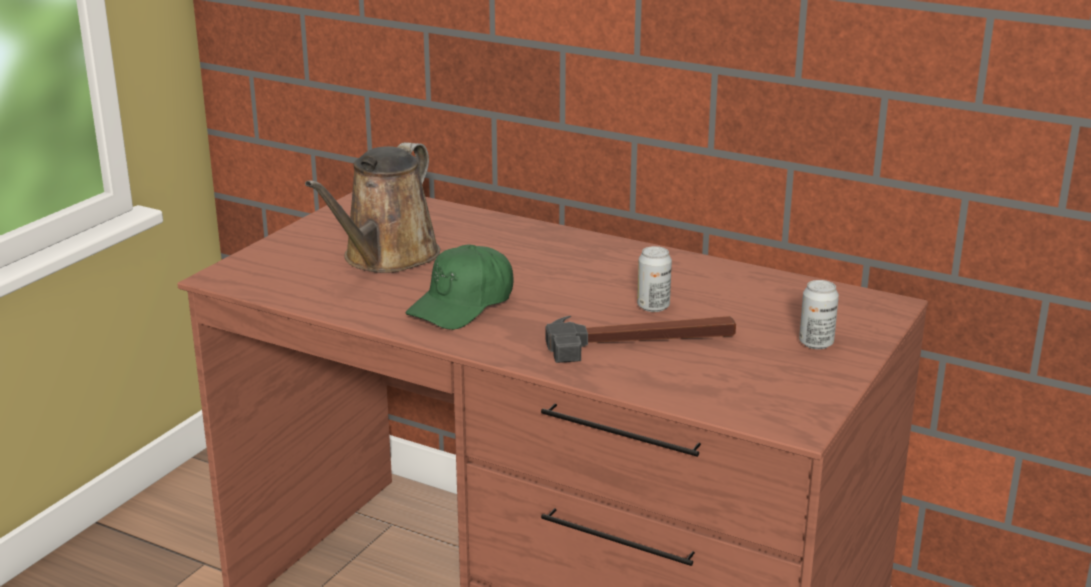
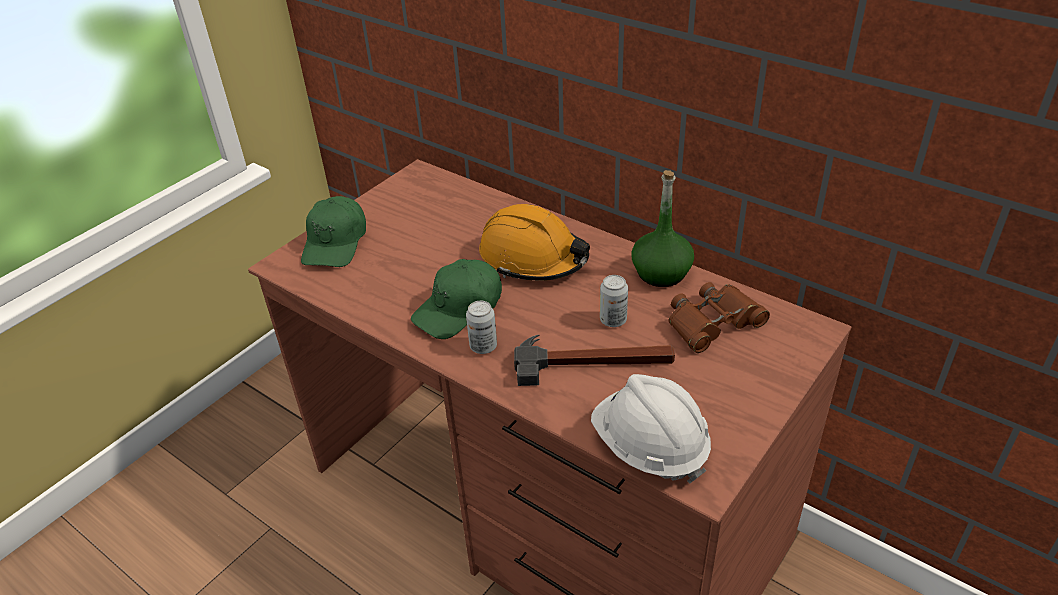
camera: 10 degrees right, 15 degrees up
brown watering can [305,142,440,273] -> none
can [799,280,839,349] -> can moved to [466,301,497,354]
none -> green cap [301,196,366,267]
none -> orange hard hat [479,204,590,281]
none -> white hard hat [591,374,711,484]
none -> green bottle [632,170,694,287]
none -> brown binoculars [669,282,770,353]

